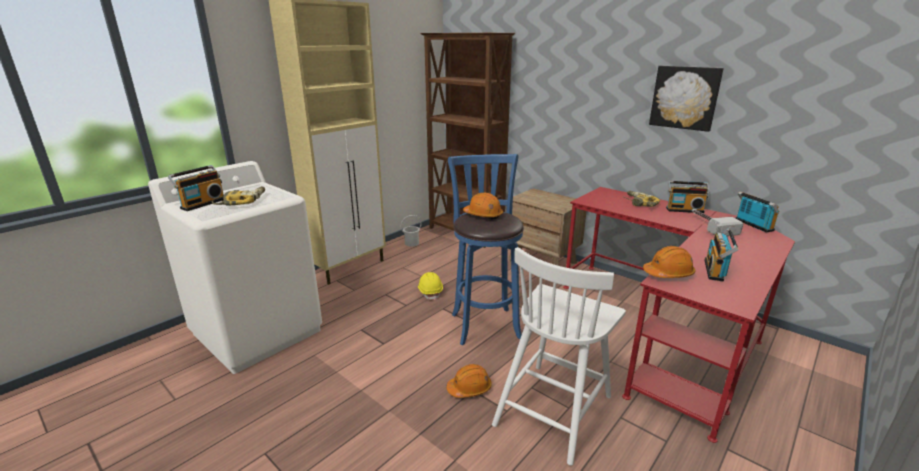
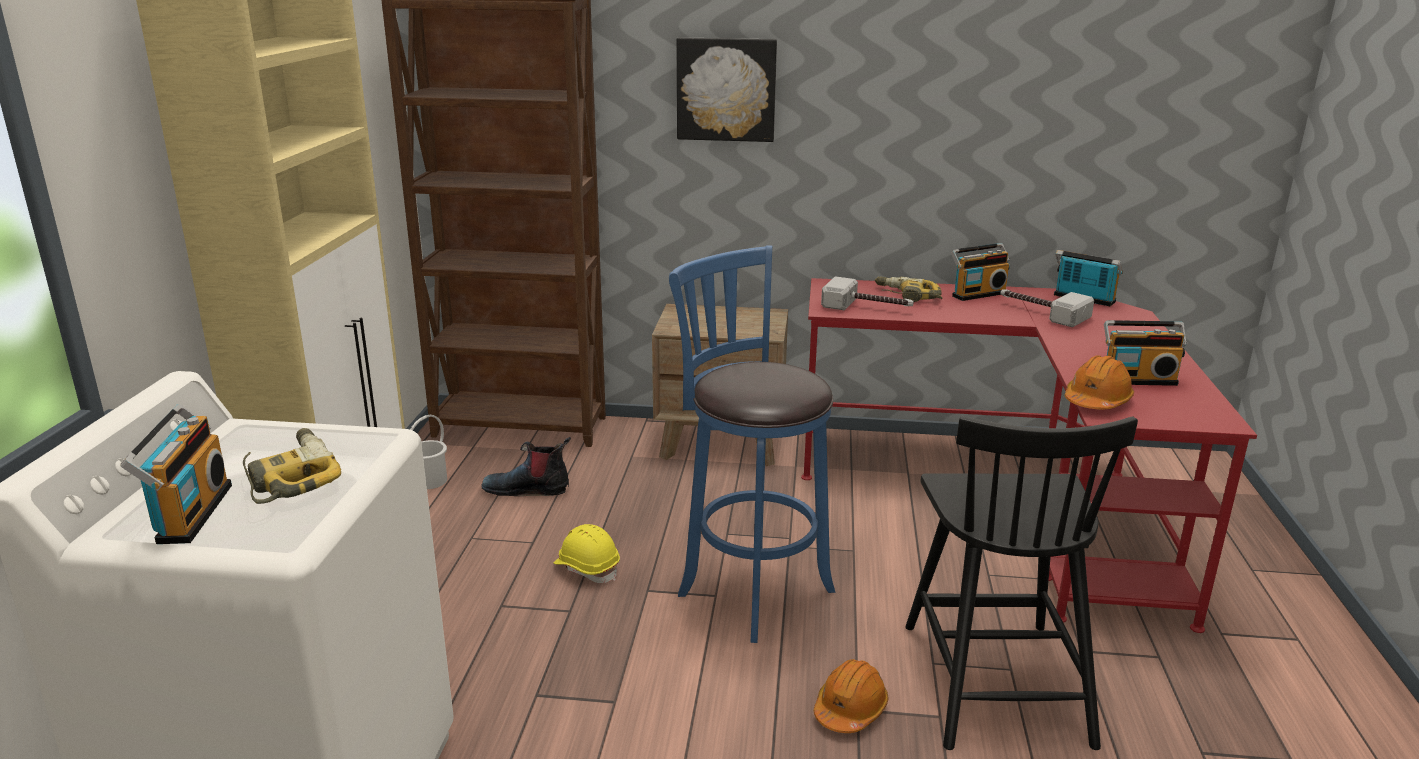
camera: 35 degrees left, 0 degrees up
orange hard hat [463,193,503,220] -> none
white chair [492,247,626,466] -> black chair [905,416,1138,750]
picture [649,66,724,132] -> picture moved to [677,37,777,142]
radio [705,228,739,281] -> radio turned 75 degrees counterclockwise [1104,320,1187,386]
none -> boot [481,437,571,496]
none -> hammer [821,276,914,310]

